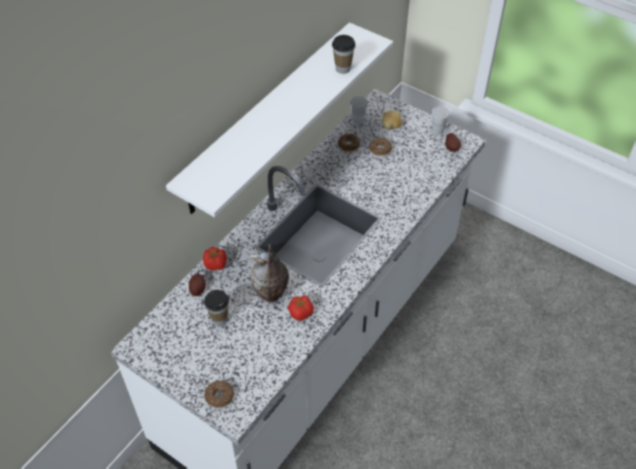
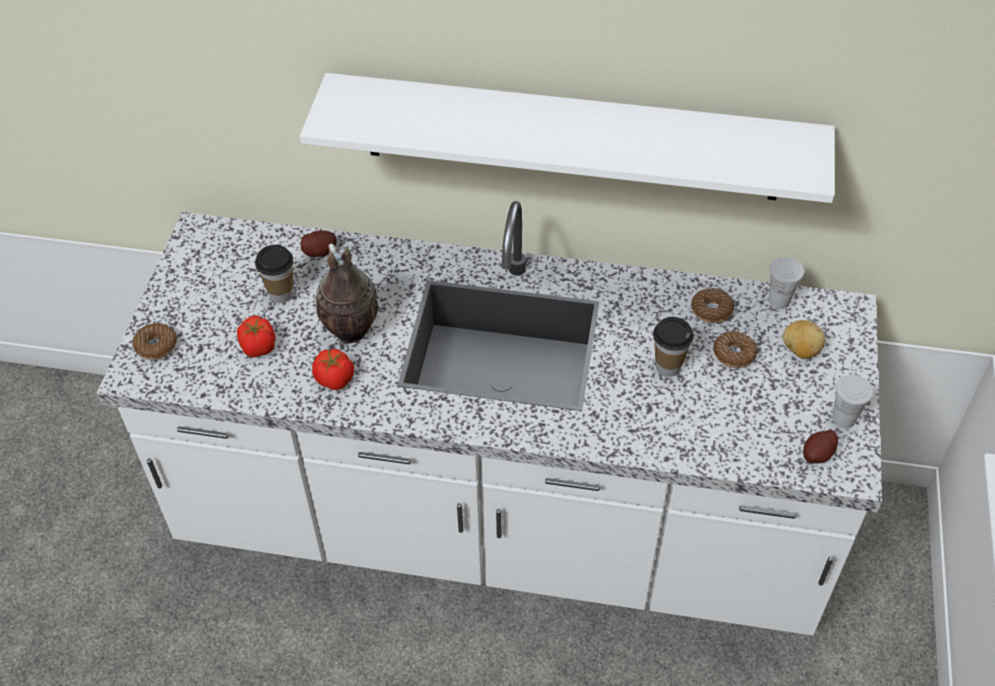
camera: 65 degrees right, 0 degrees up
tomato [203,247,227,270] -> tomato moved to [237,316,276,357]
cup [332,35,356,74] -> cup moved to [653,317,694,377]

